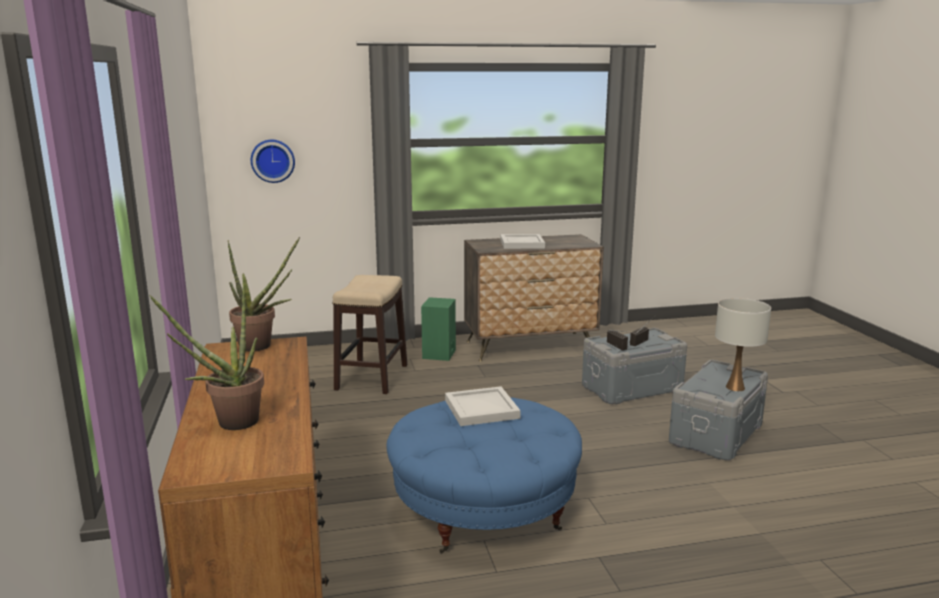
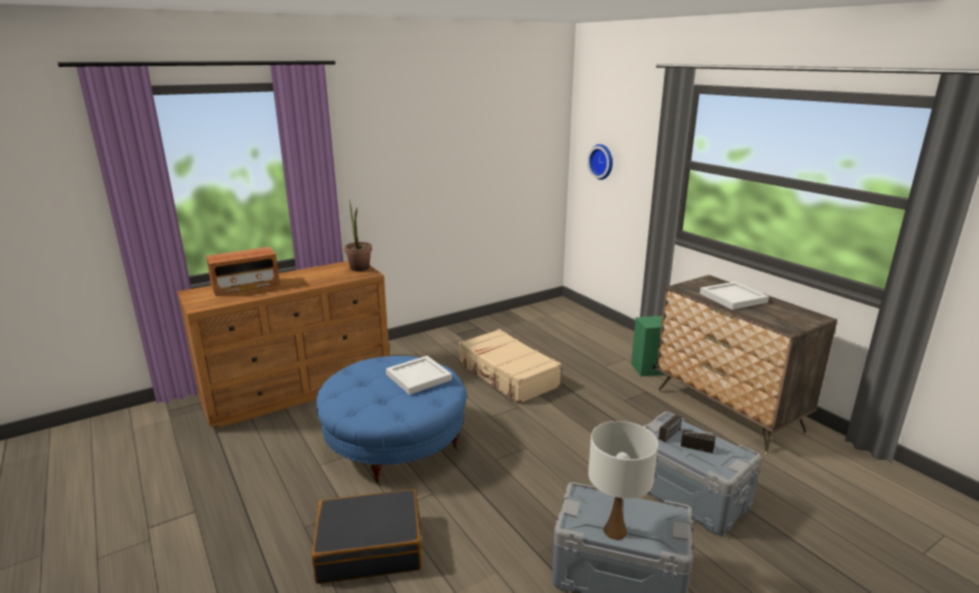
camera: 70 degrees right, 5 degrees up
potted plant [149,283,264,430] -> radio [206,247,280,296]
stool [332,275,407,394] -> none
none -> black suitcase [312,489,421,584]
none -> beige suitcase [459,329,562,404]

